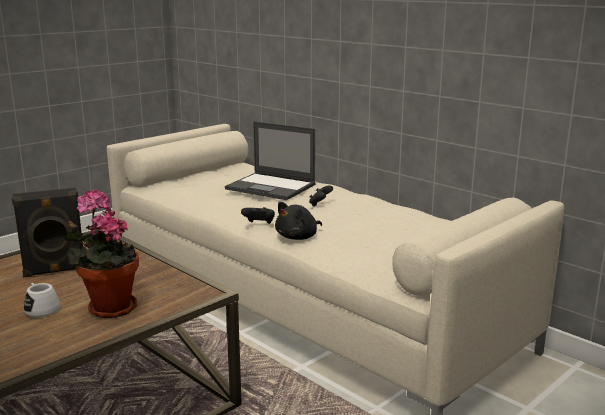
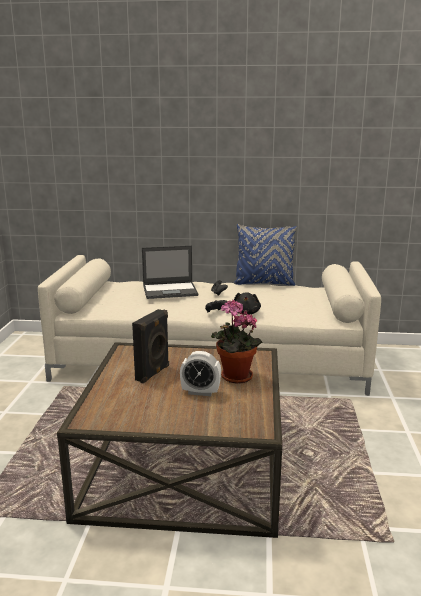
camera: 40 degrees left, 0 degrees up
white mug [24,283,60,317] -> alarm clock [180,351,221,396]
none -> blue pillow [234,224,297,286]

